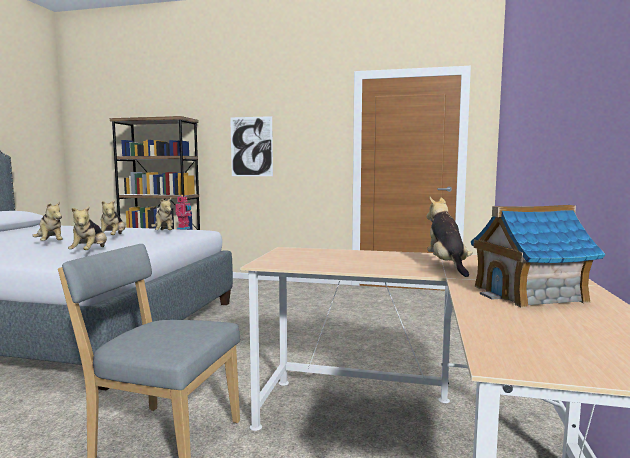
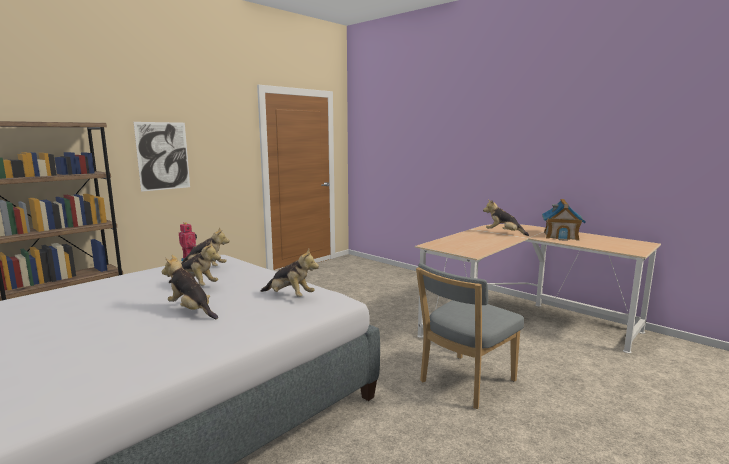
camera: 60 degrees left, 5 degrees up
plush toy [32,201,63,241] -> plush toy turned 135 degrees counterclockwise [162,255,218,319]

